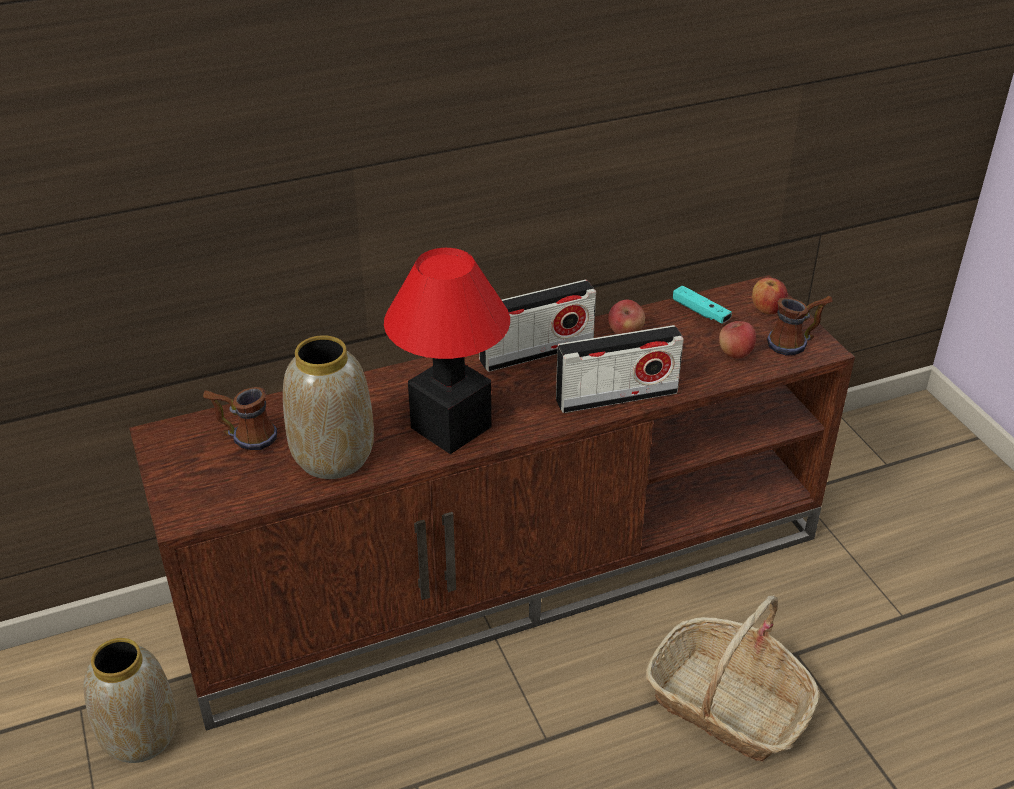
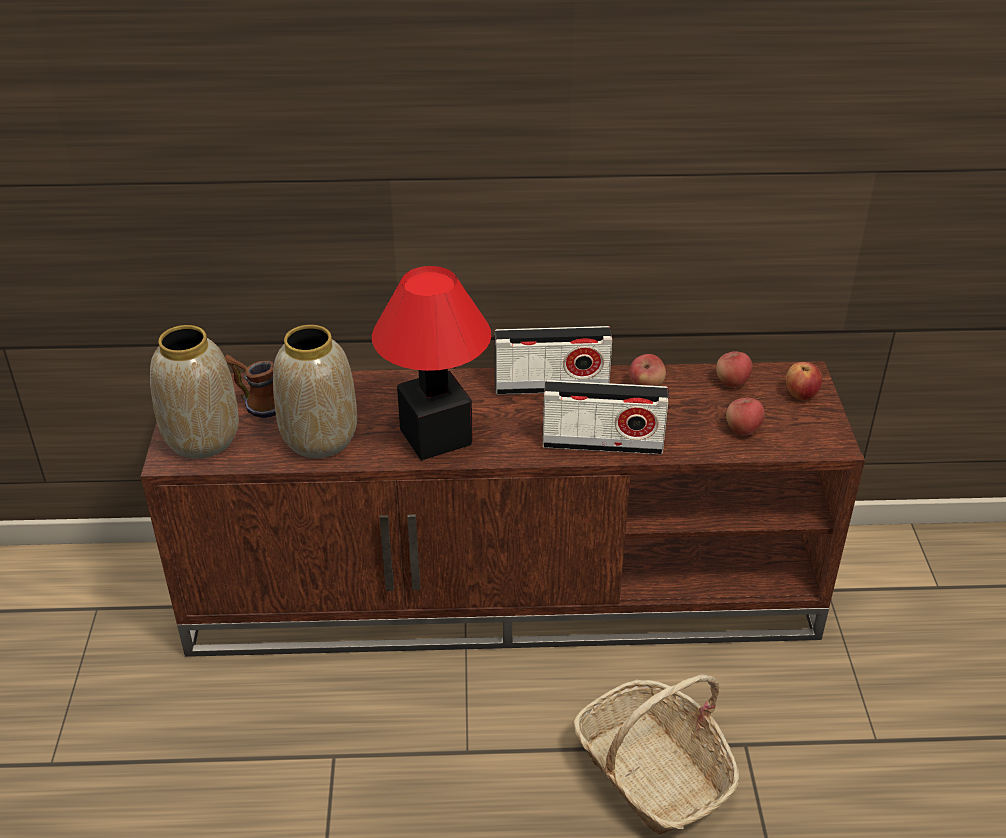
camera: 20 degrees right, 0 degrees up
vase [84,638,177,763] -> vase moved to [150,325,239,459]
turquoise game controller [673,285,732,324] -> apple [716,351,752,388]
mug [767,296,833,355] -> none

